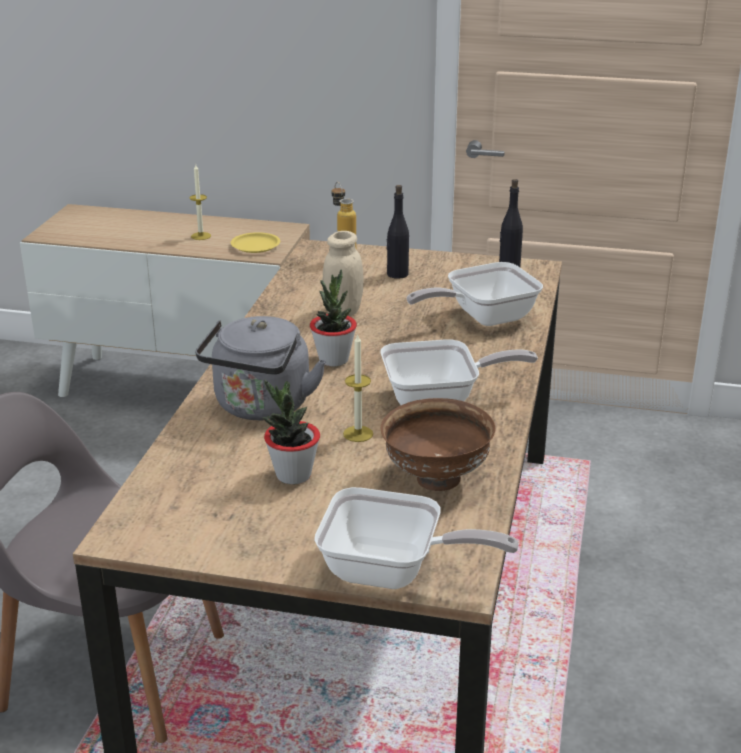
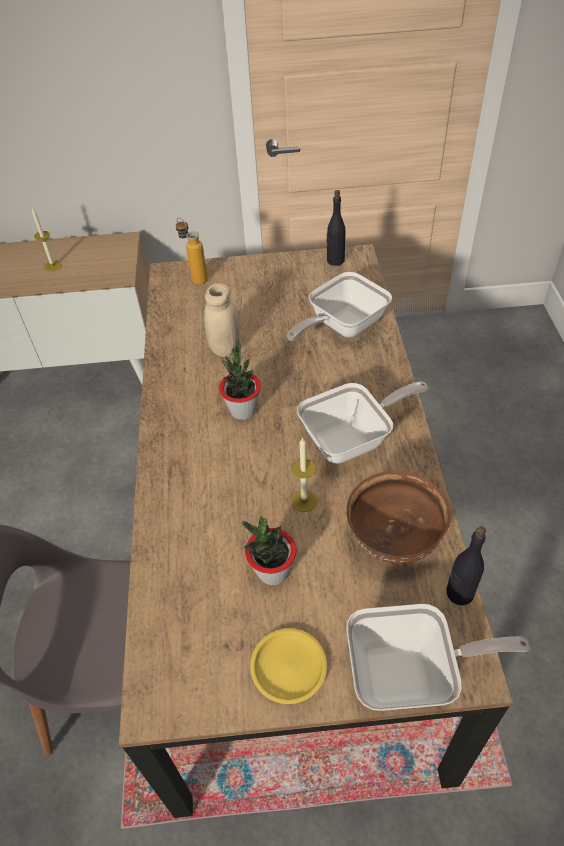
camera: 15 degrees left, 20 degrees up
grey kettle [196,316,326,420] -> none
yellow plate [231,232,280,253] -> yellow plate moved to [250,628,327,704]
black bottle [386,185,409,279] -> black bottle moved to [446,526,486,605]

